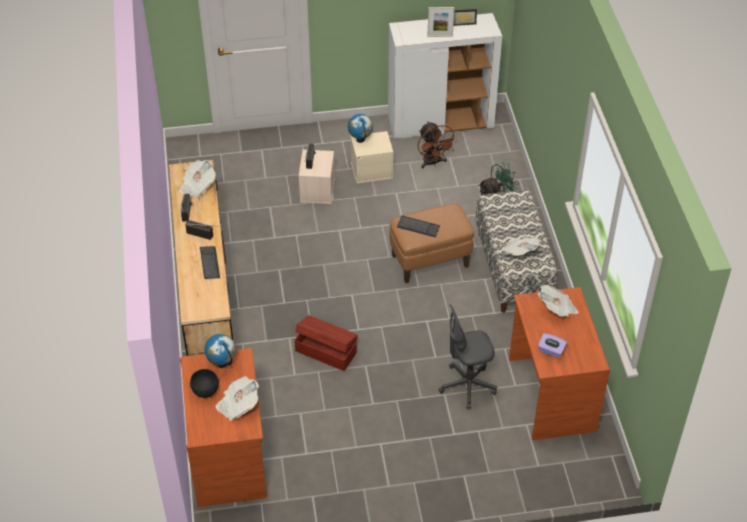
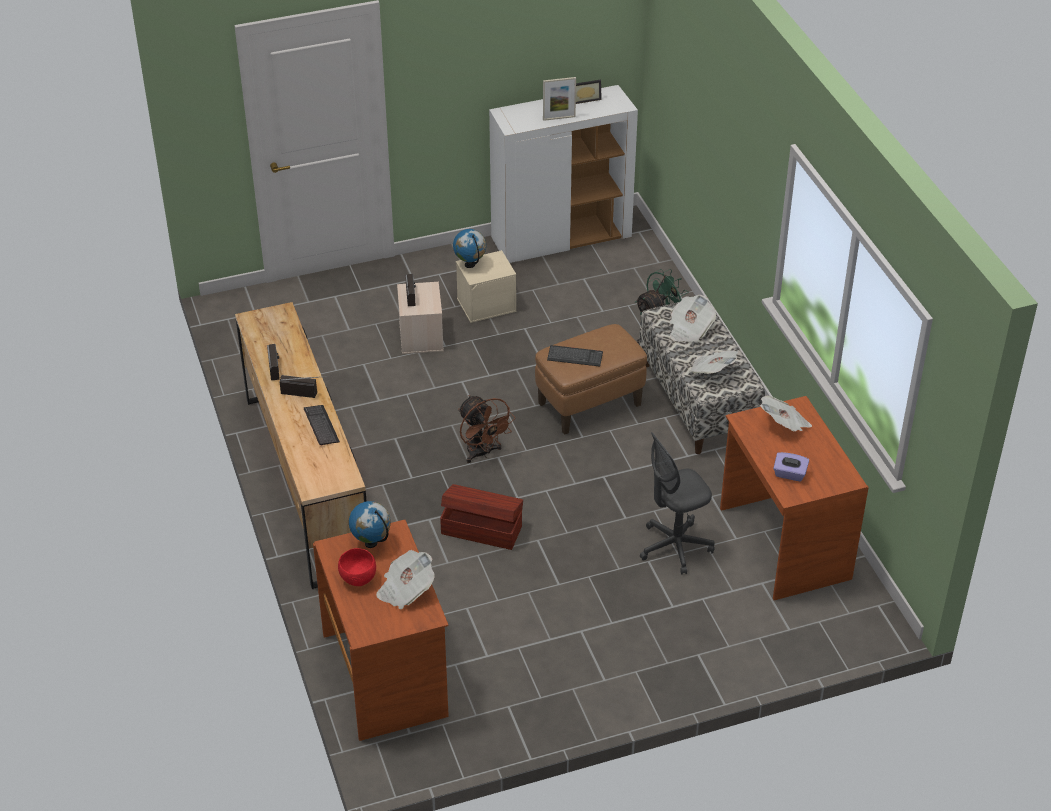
camera: 10 degrees left, 5 degrees down
newspaper [179,160,216,198] -> newspaper moved to [670,295,716,343]
black bowl [190,369,219,398] -> red bowl [338,548,376,586]
brown fan [418,121,457,168] -> brown fan moved to [458,395,515,463]

